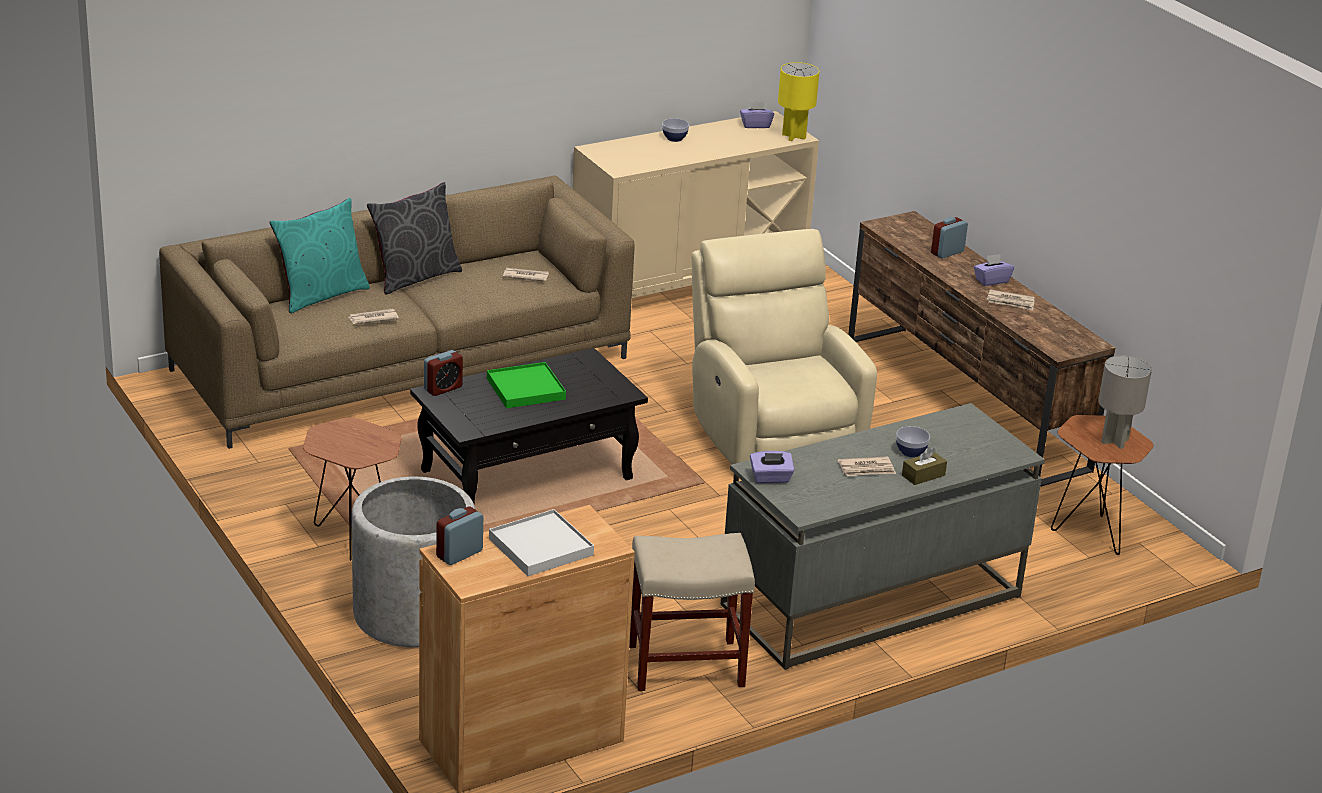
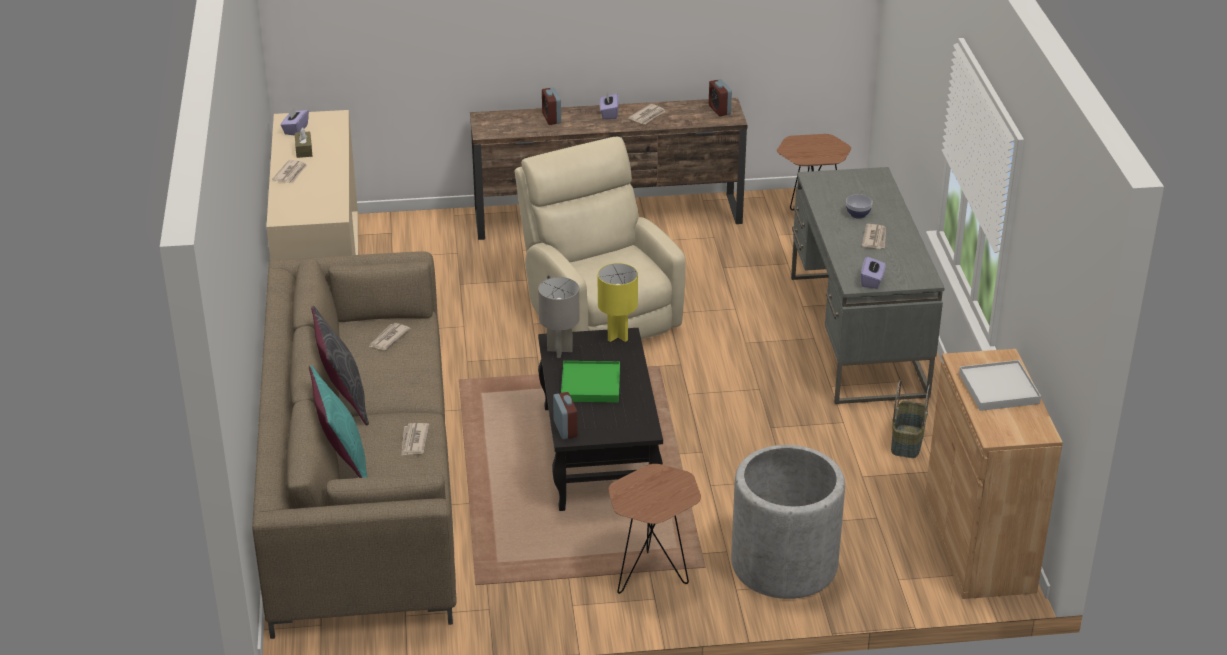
camera: 65 degrees left, 5 degrees up
alarm clock [436,507,483,565] -> alarm clock moved to [709,79,732,116]
beige stool [629,533,755,691] -> basket [891,380,930,458]
bowl [662,118,689,142] -> newspaper [272,160,307,183]
beige armchair [691,229,877,464] -> beige armchair turned 60 degrees clockwise [515,137,686,340]
yellow table lamp [778,62,819,141] -> yellow table lamp moved to [598,263,638,342]
brown tissue box [902,447,947,485] -> brown tissue box moved to [295,127,312,158]
grey table lamp [1098,355,1152,449] -> grey table lamp moved to [538,277,580,358]

